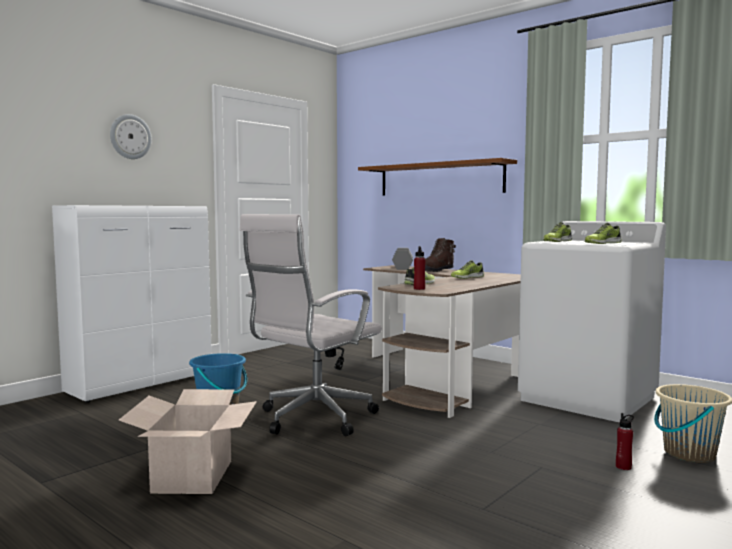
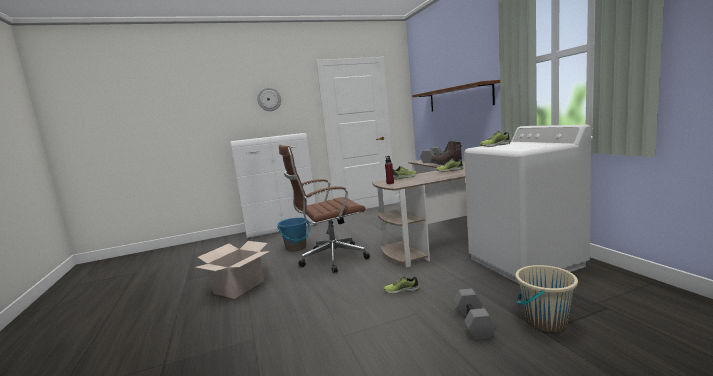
camera: 30 degrees right, 5 degrees up
white office chair [240,214,382,436] -> brown office chair [279,145,370,273]
shoe [585,223,622,244] -> shoe moved to [383,276,420,294]
red bottle [616,413,634,470] -> grey dumbbell [454,289,496,340]

